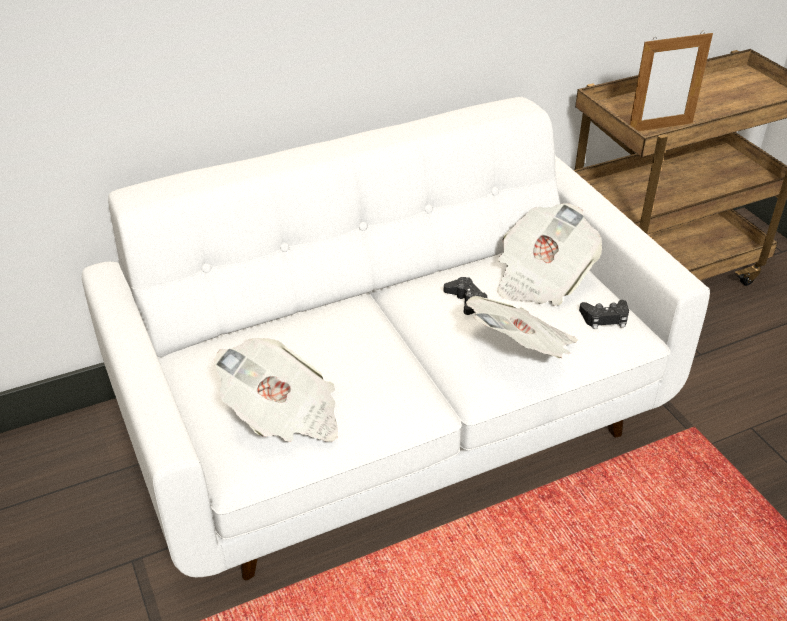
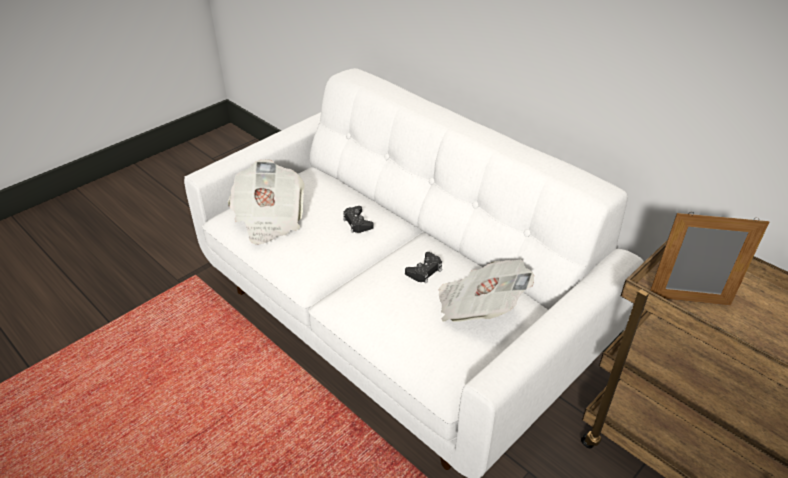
camera: 70 degrees right, 0 degrees up
newspaper [466,296,578,358] -> none
black game controller [579,300,629,329] -> black game controller moved to [343,206,374,233]
picture frame [630,31,713,131] -> picture frame turned 135 degrees clockwise [650,212,769,306]

